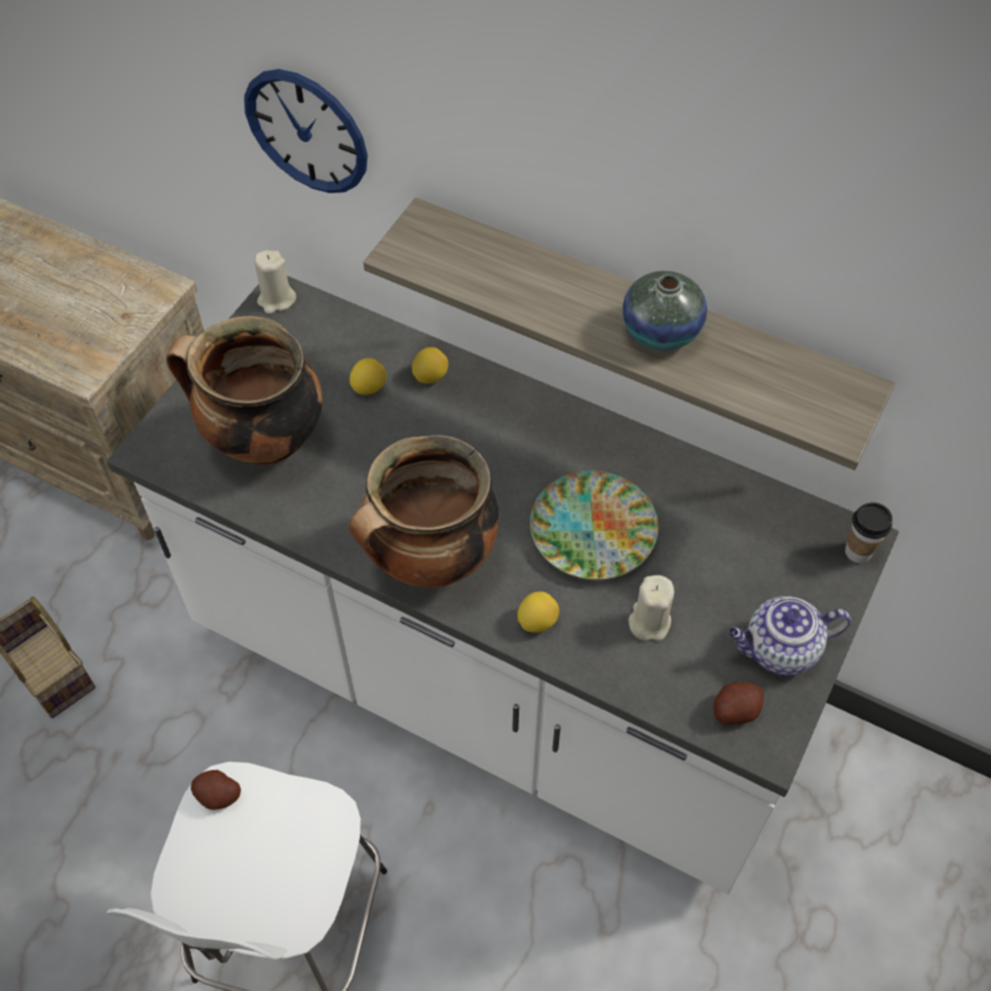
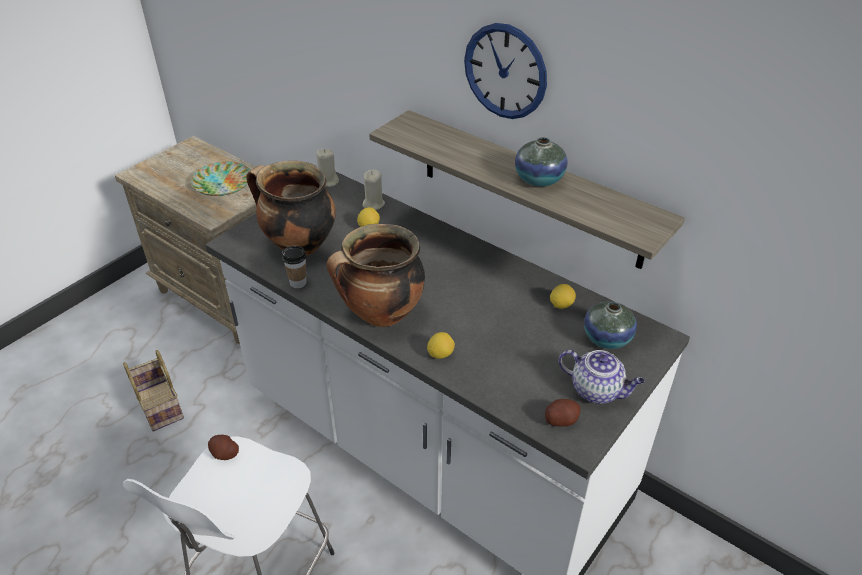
camera: 10 degrees right, 15 degrees down
wall clock [244,69,368,193] -> wall clock moved to [464,23,547,119]
lemon [412,347,448,384] -> lemon moved to [550,284,576,309]
plate [530,471,658,580] -> plate moved to [191,162,250,196]
beige candle [629,575,674,641] -> beige candle moved to [363,170,385,210]
teapot [728,596,851,676] -> teapot turned 150 degrees counterclockwise [559,350,645,404]
cup [845,502,892,563] -> cup moved to [282,246,306,288]
none -> vase [584,301,637,349]

